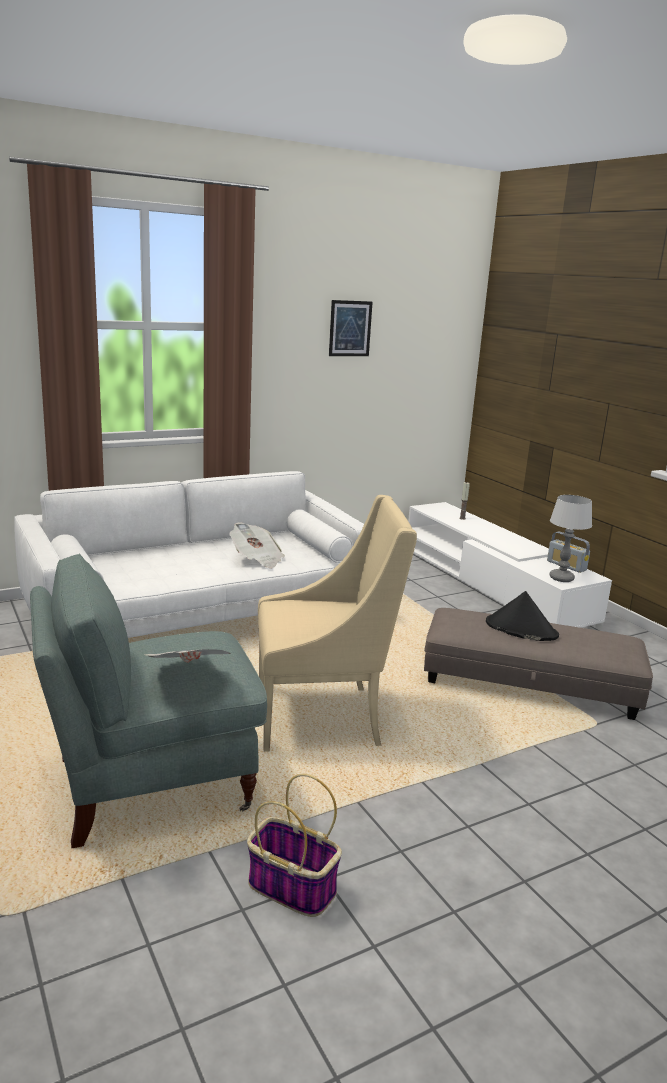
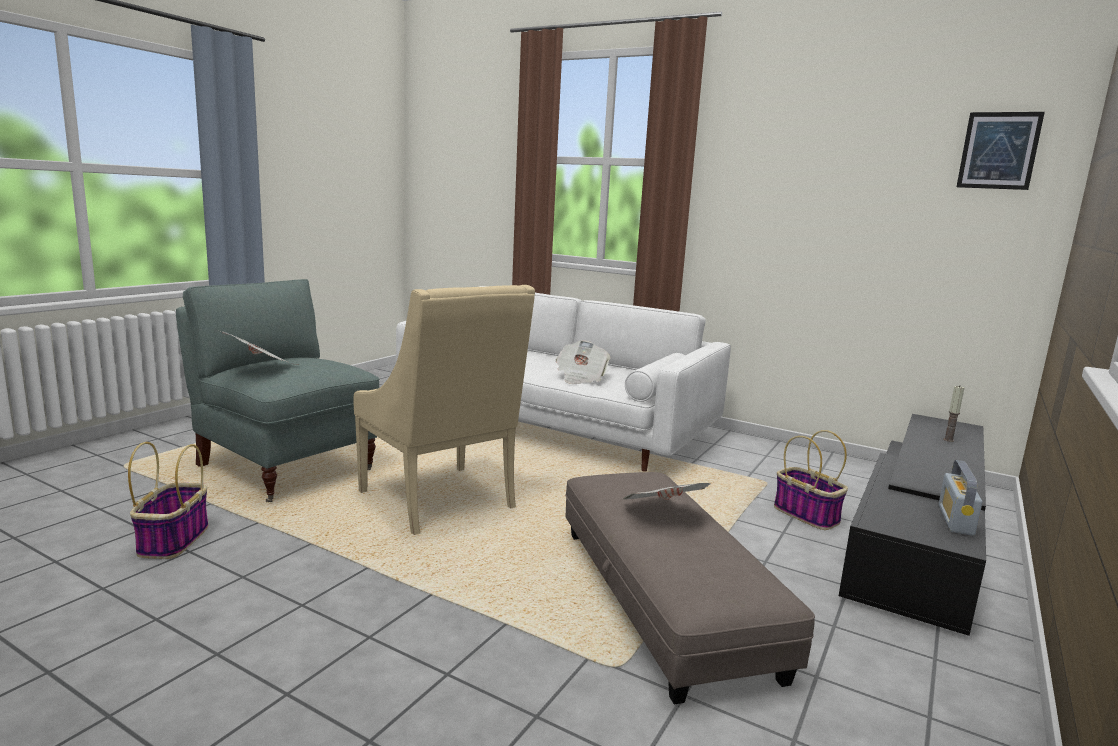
camera: 60 degrees right, 5 degrees down
picture [329,300,373,356] -> picture moved to [957,112,1045,190]
white tv stand [408,502,612,628] -> black tv stand [839,414,986,636]
black hat [486,591,559,641] -> newspaper [621,483,711,500]
table lamp [549,495,592,582] -> none
none -> basket [774,430,848,530]

